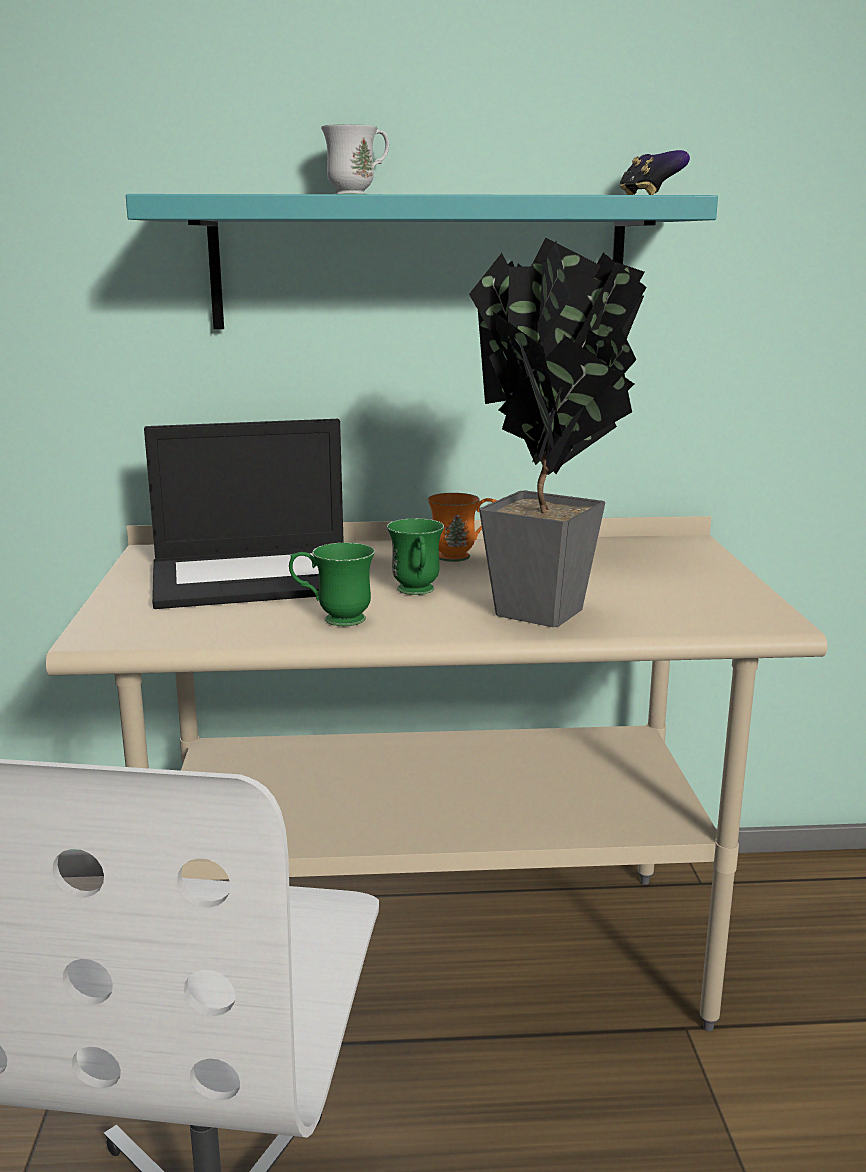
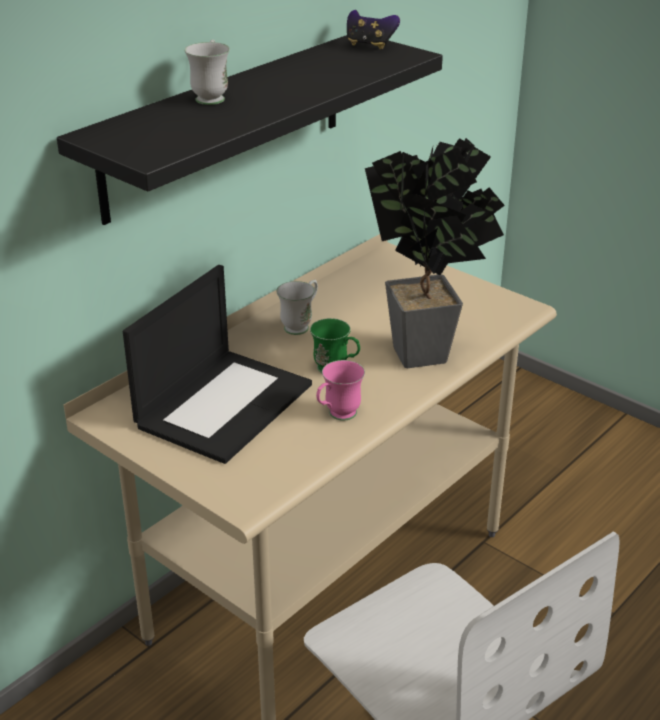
camera: 45 degrees left, 15 degrees up
turquoise shelf [126,194,718,329] -> black shelf [57,35,443,225]
green mug [289,543,375,626] -> pink mug [316,360,365,421]
orange mug [428,493,497,562] -> white mug [276,280,318,335]

